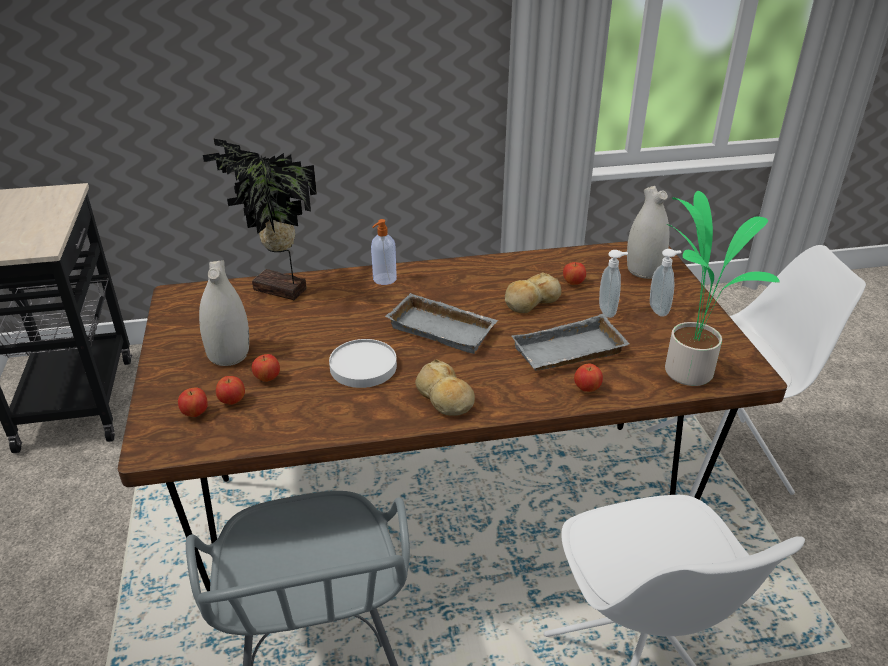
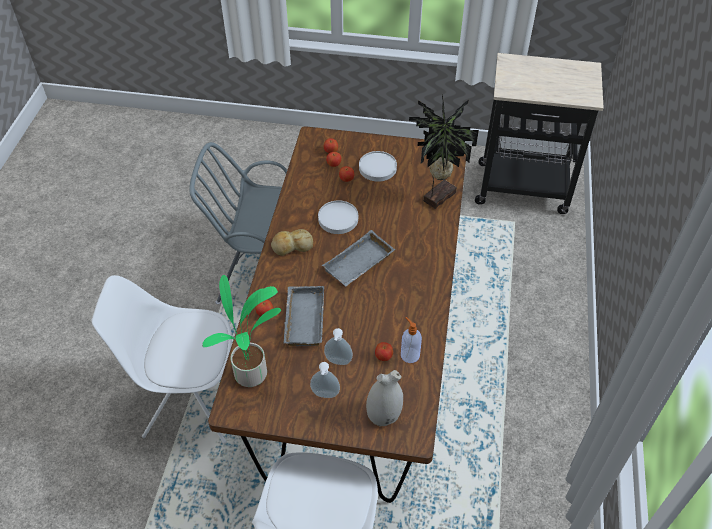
camera: 110 degrees right, 15 degrees up
white vase [199,261,249,366] -> white plate [359,151,397,182]
soap dispenser [371,219,397,285] -> soap dispenser moved to [401,317,422,363]
bread [505,272,561,313] -> none

